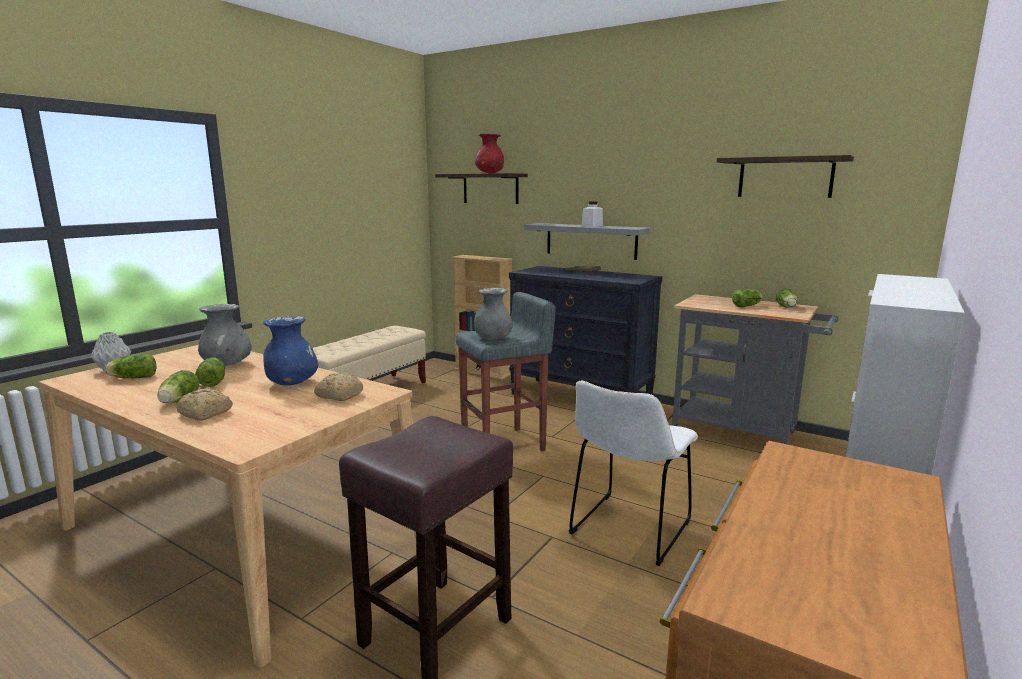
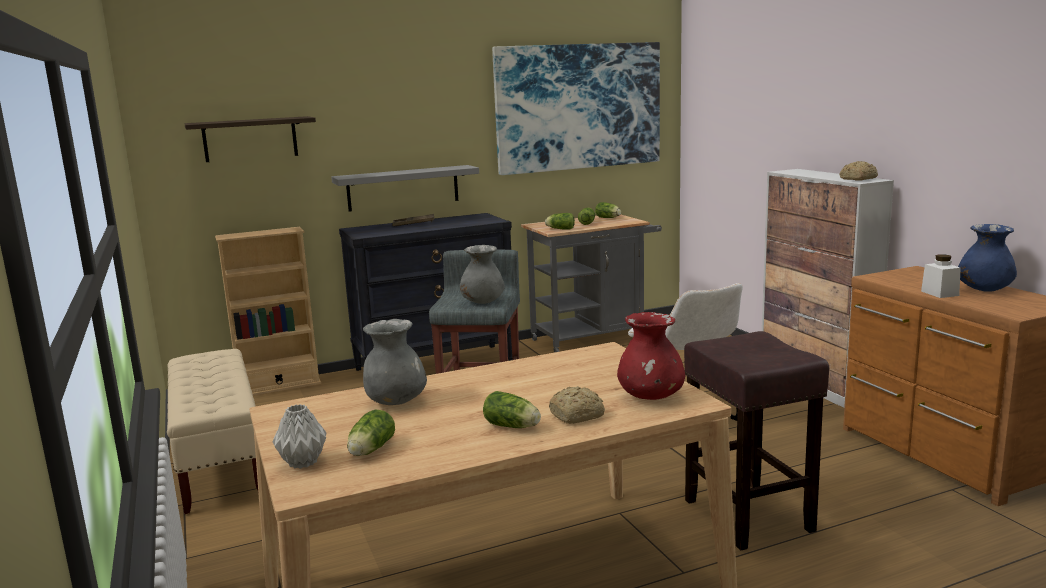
camera: 55 degrees left, 0 degrees up
lettuce [195,357,225,387] -> lettuce moved to [545,213,575,230]
blue vase [263,316,318,385] -> blue vase moved to [958,224,1017,292]
bread [314,373,363,401] -> bread moved to [839,161,878,181]
red vase [475,134,504,173] -> red vase moved to [617,312,685,400]
white jar [582,201,603,227] -> white jar moved to [921,254,961,298]
shelf [717,155,854,198] -> picture [492,42,660,175]

